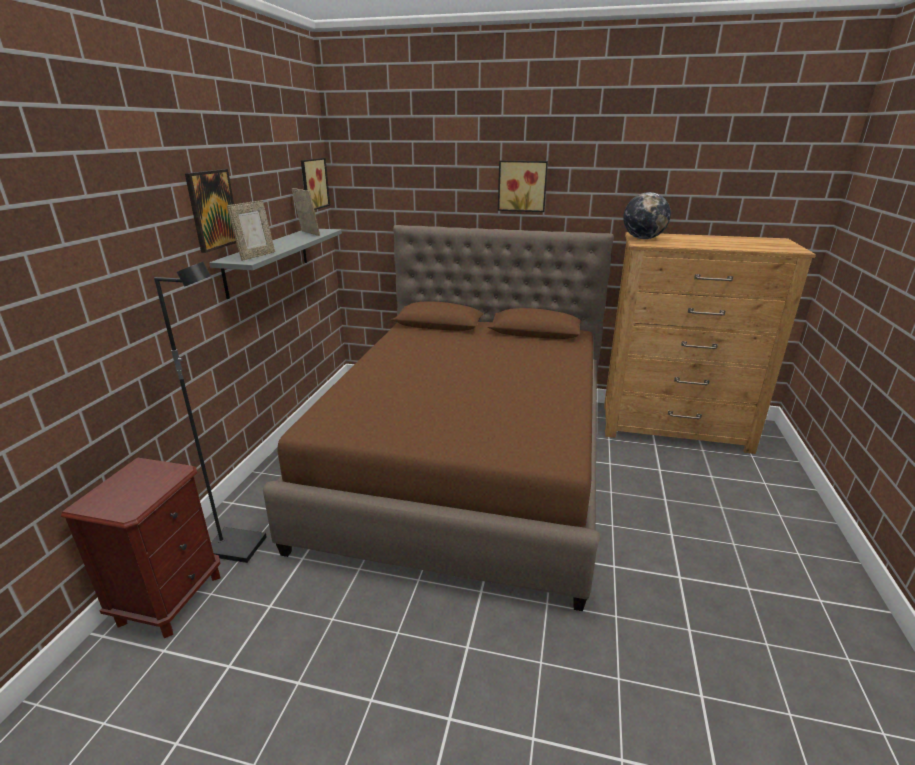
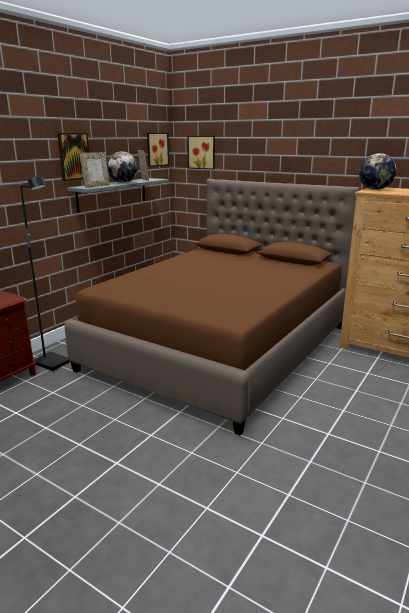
camera: 20 degrees right, 5 degrees down
picture [498,161,548,212] -> picture moved to [187,136,215,170]
none -> globe [107,151,138,183]

